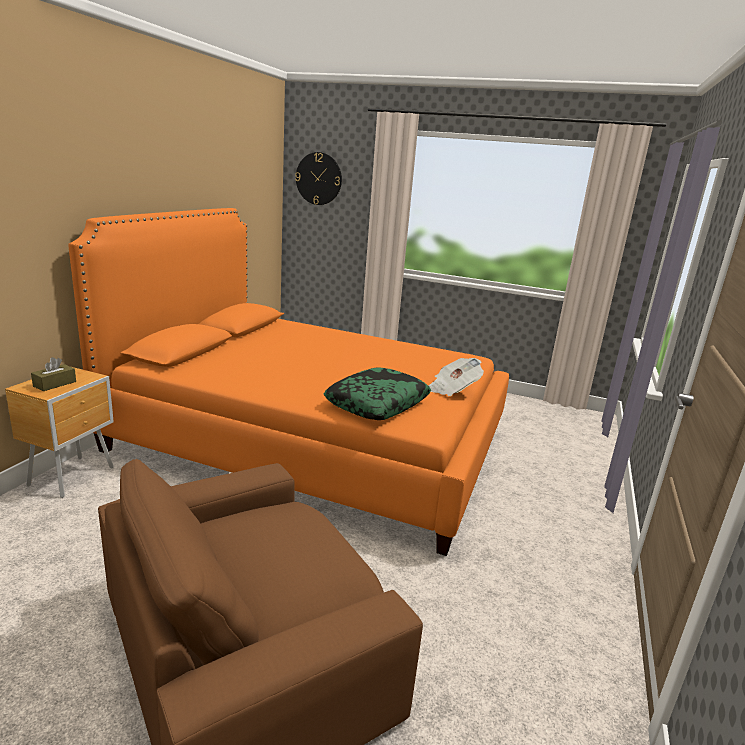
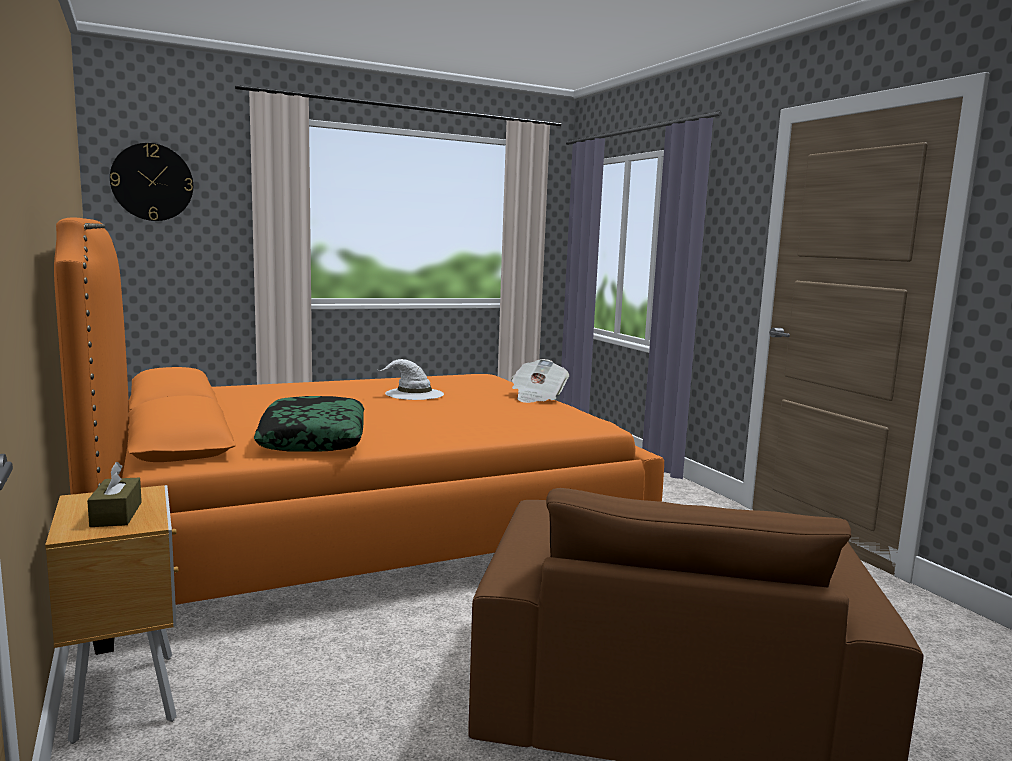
camera: 45 degrees left, 10 degrees down
pillow [324,367,431,420] -> pillow moved to [254,396,364,452]
none -> white hat [379,359,444,400]

